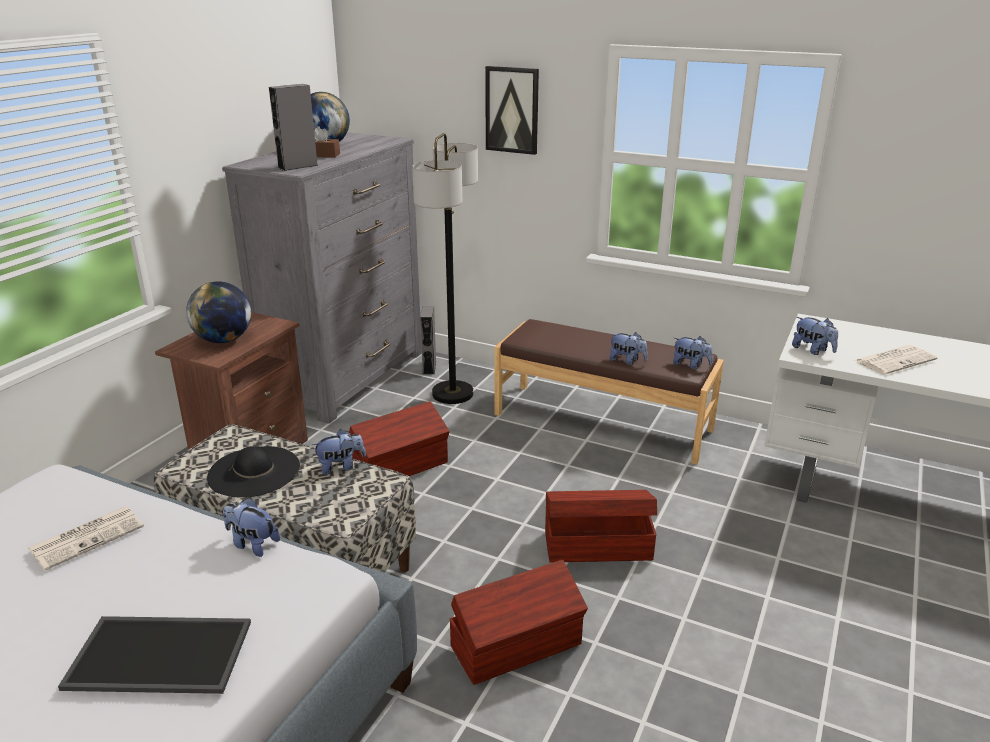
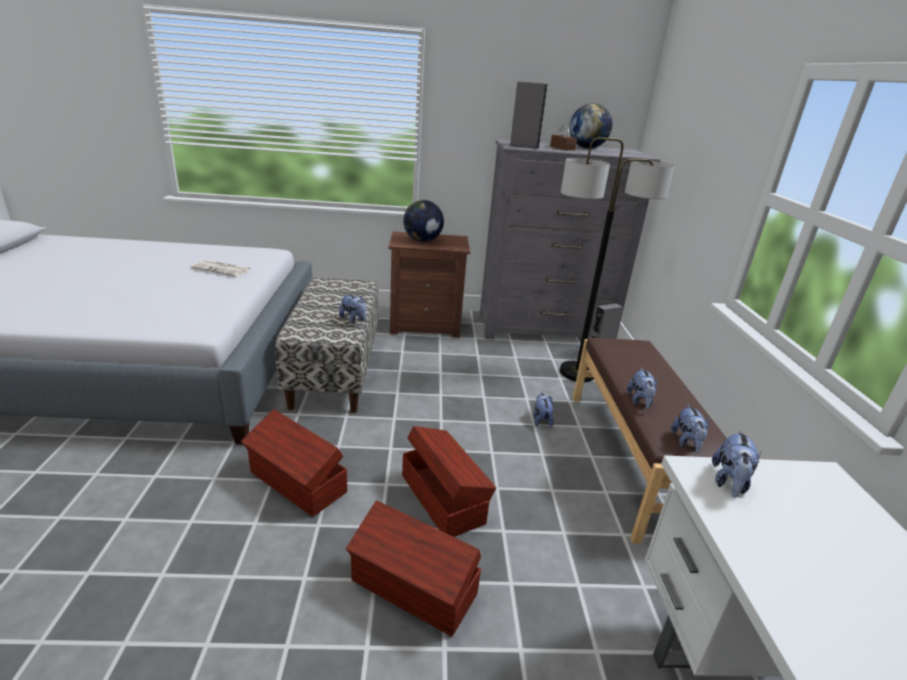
camera: 60 degrees right, 0 degrees up
tray [58,616,251,694] -> none
black hat [207,446,300,498] -> none
plush toy [223,498,280,557] -> plush toy moved to [533,393,554,427]
brown storage box [349,401,450,476] -> brown storage box moved to [346,500,481,636]
picture [485,66,539,155] -> none
newspaper [854,345,937,375] -> none

